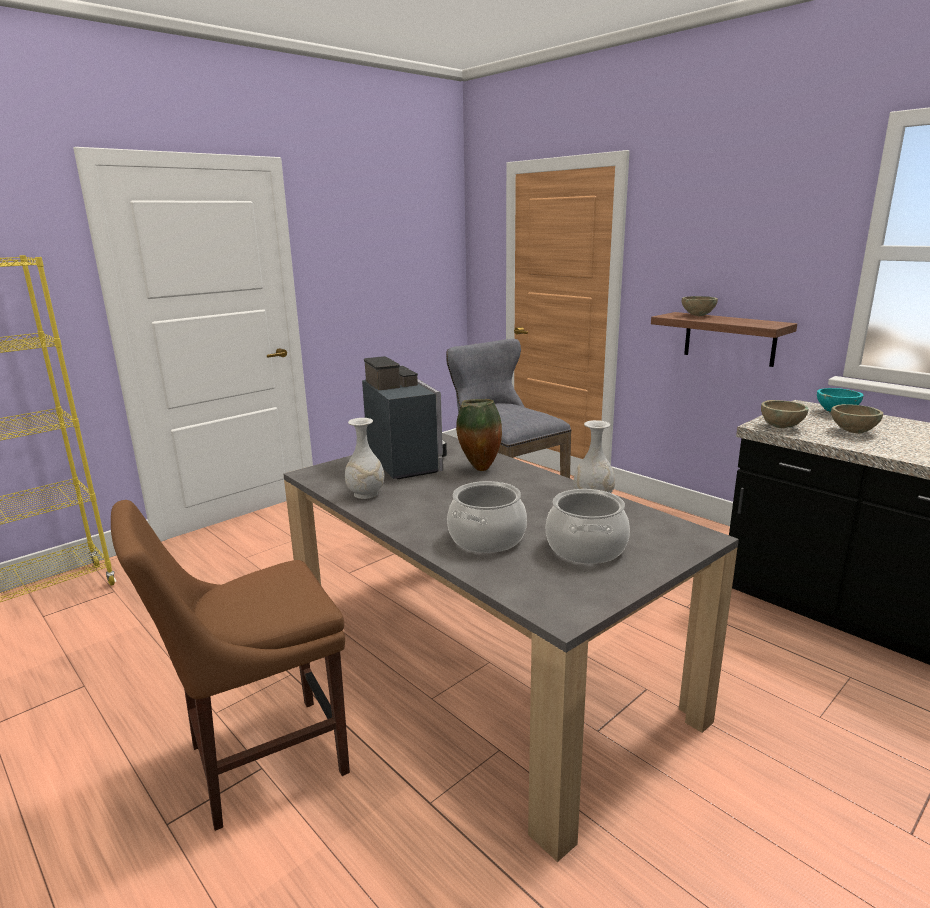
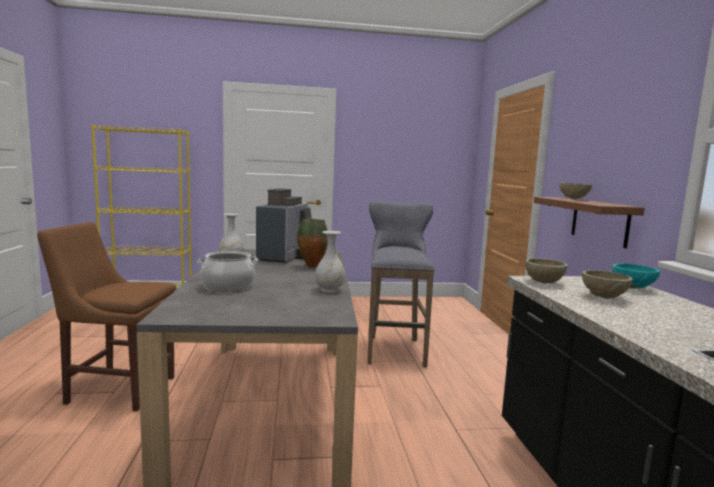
camera: 35 degrees right, 10 degrees down
cooking pot [546,489,630,564] -> none

